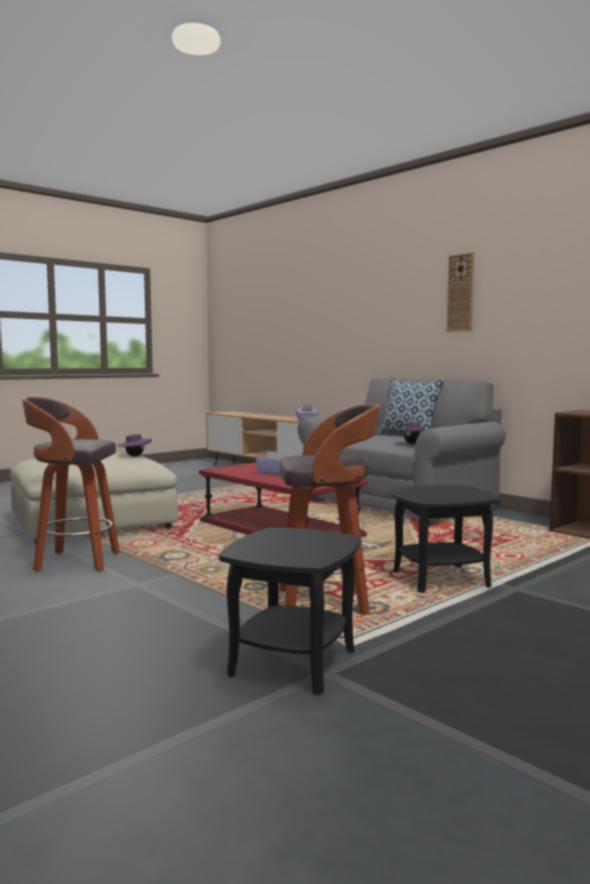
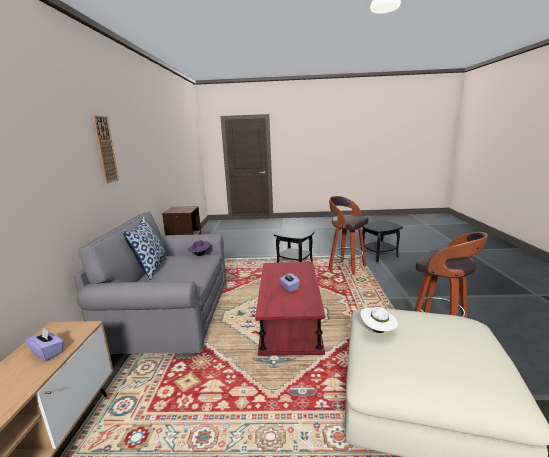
camera: 135 degrees left, 10 degrees up
purple hat [117,433,152,456] -> white hat [360,307,398,333]

